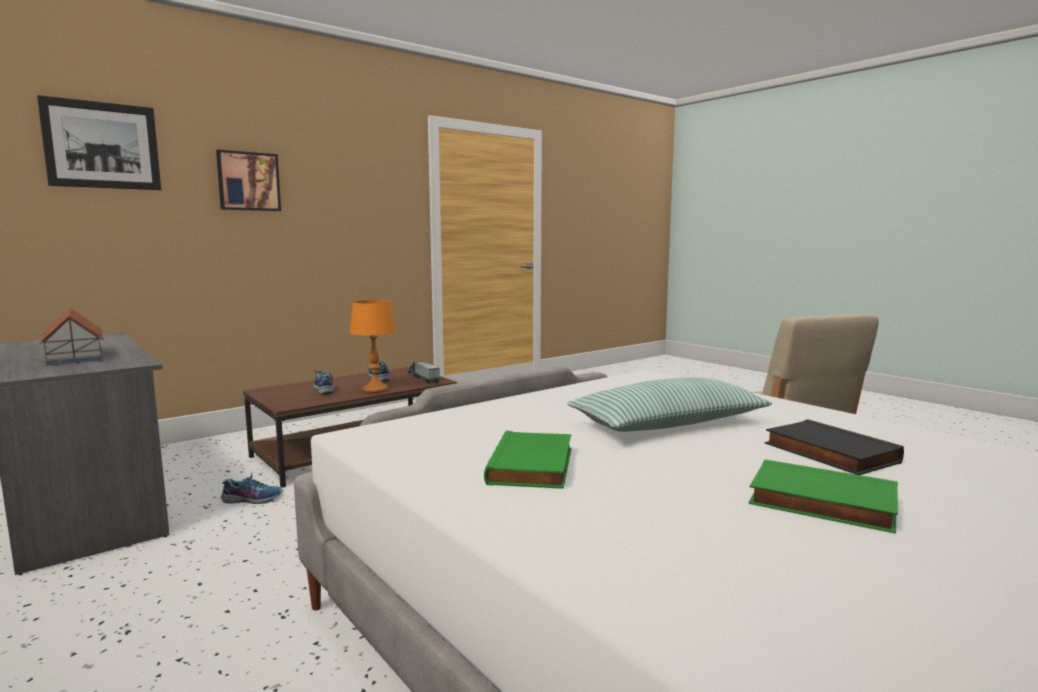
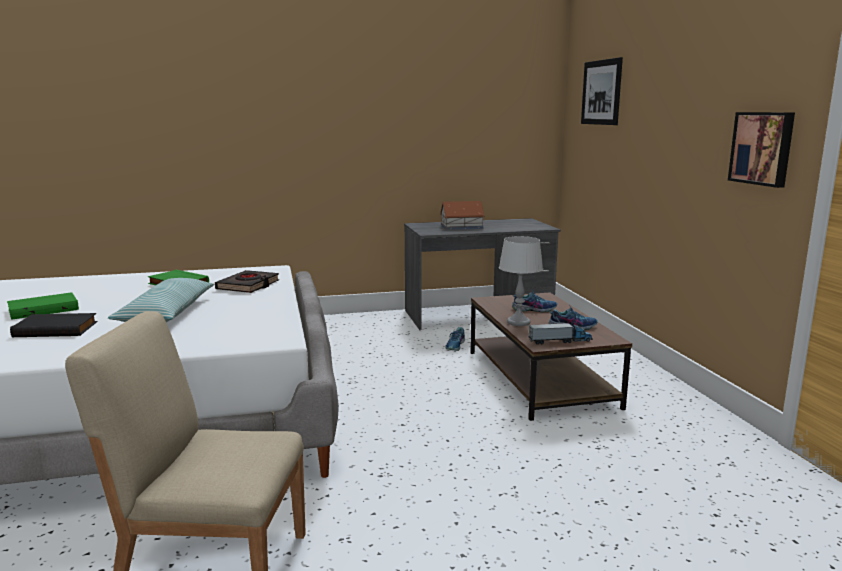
camera: 115 degrees right, 5 degrees up
picture [216,150,281,211] -> picture moved to [728,112,795,188]
orange table lamp [349,300,397,393] -> grey table lamp [499,236,543,326]
none -> black book [215,270,280,293]

